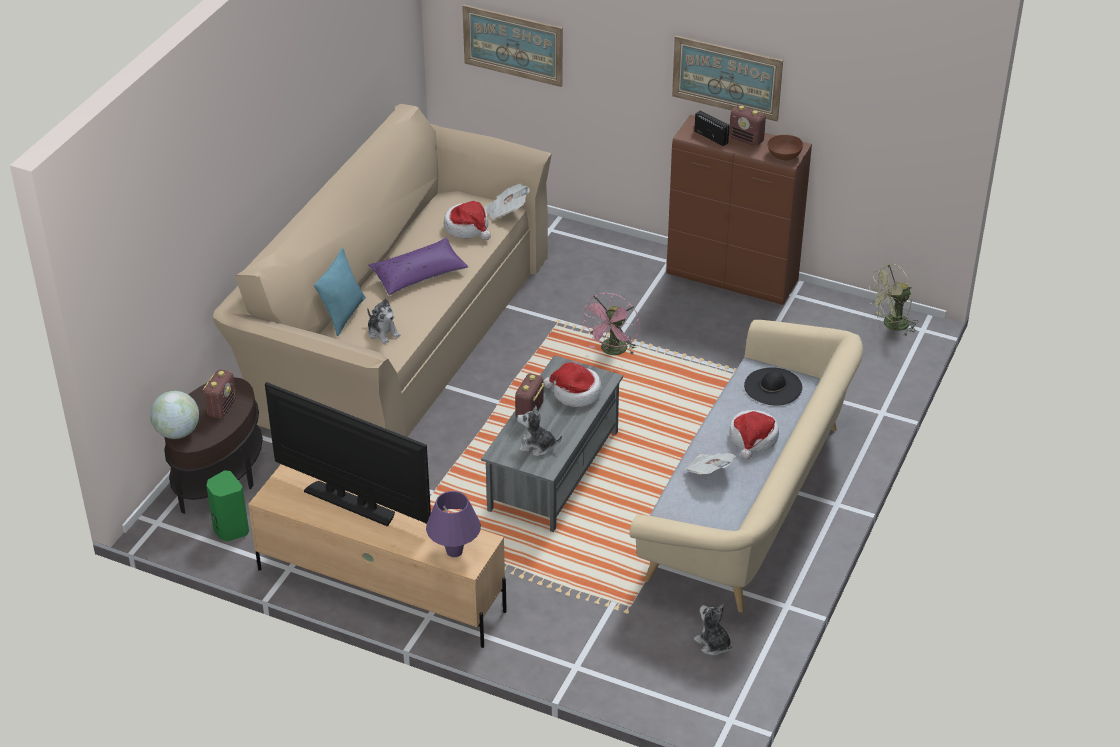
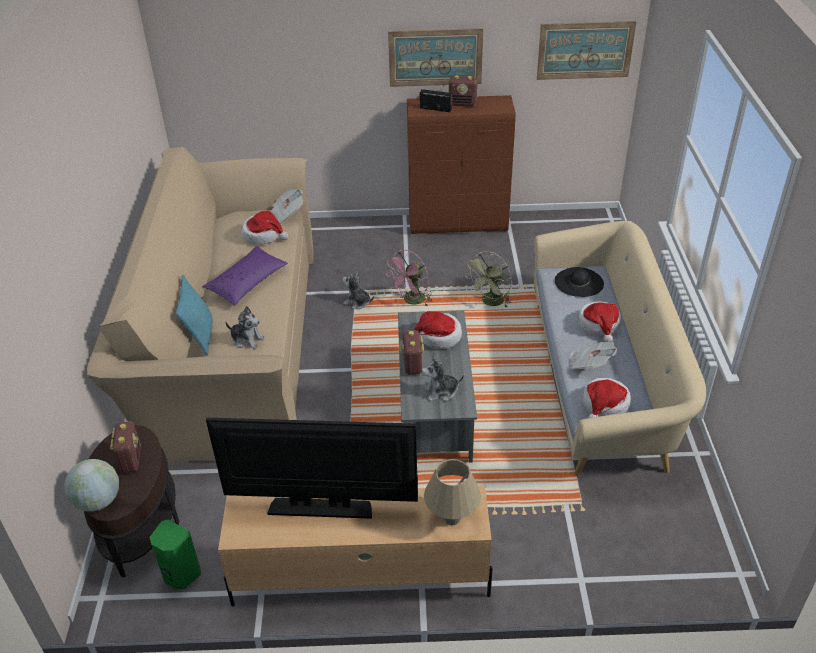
camera: 25 degrees left, 0 degrees up
purple table lamp [426,491,481,557] -> beige table lamp [424,459,481,525]
picture [462,5,563,87] -> picture moved to [537,21,636,80]
pink fan [581,293,640,355] -> pink fan turned 45 degrees clockwise [386,250,432,306]
plush toy [694,604,733,656] -> plush toy moved to [342,271,374,309]
brown bowl [767,135,803,161] -> none
green fan [869,264,918,336] -> green fan moved to [465,251,512,307]
none -> hat [582,378,631,418]

